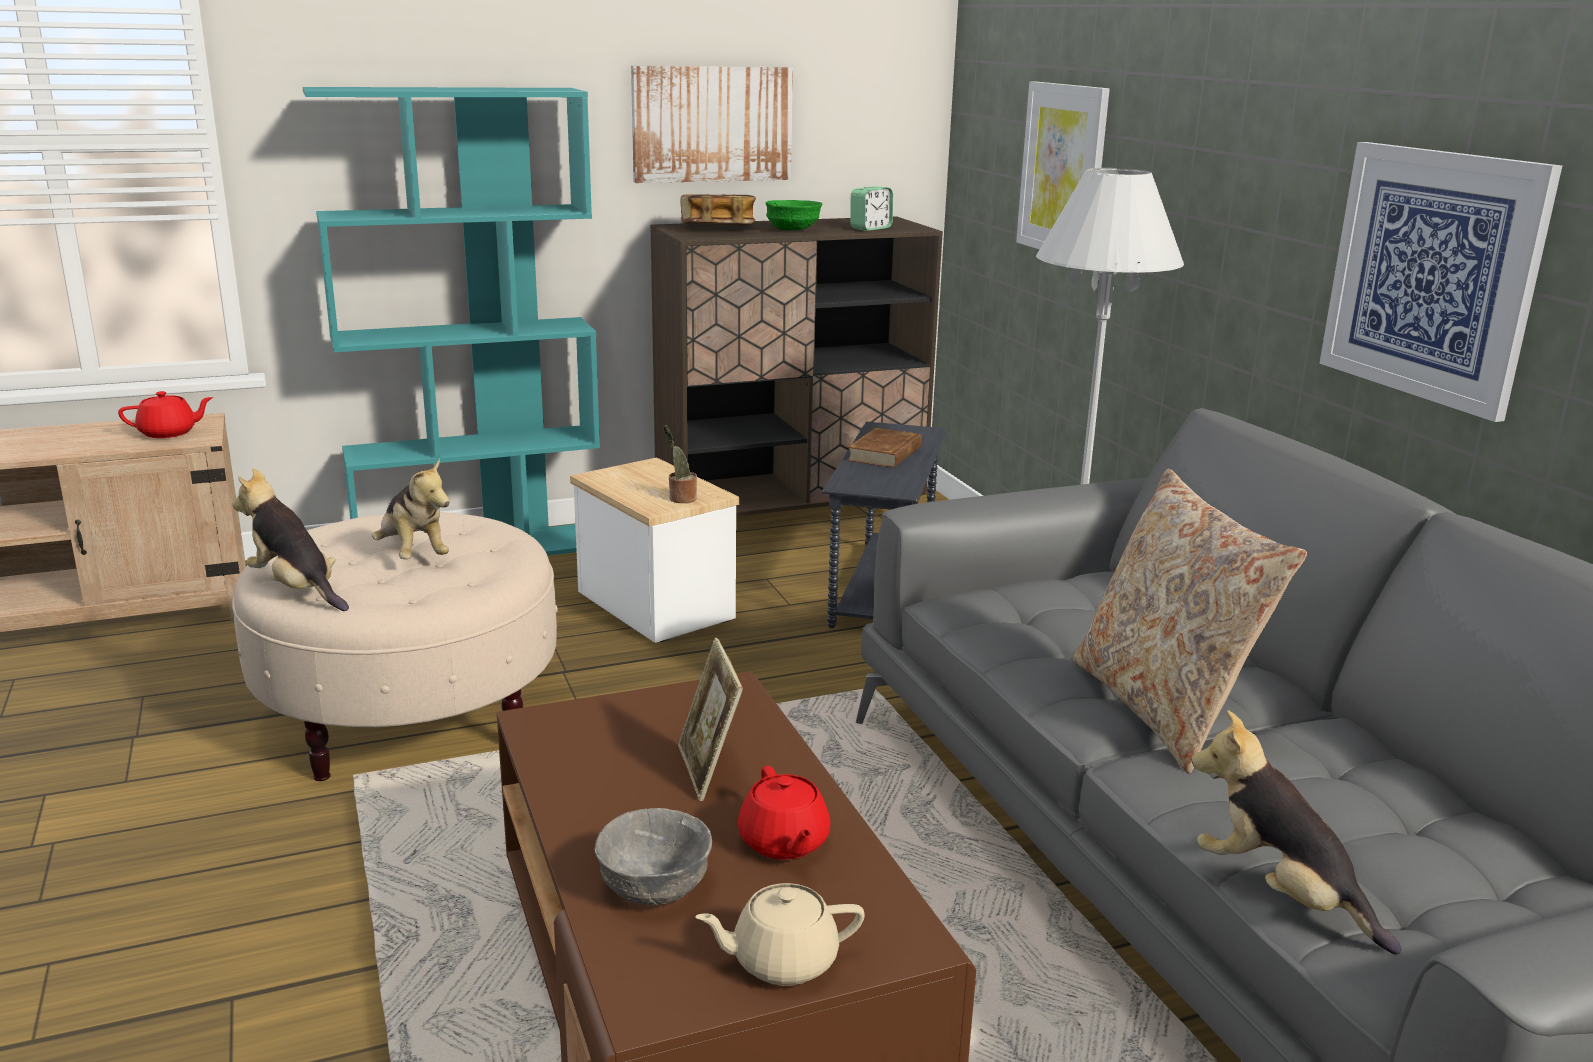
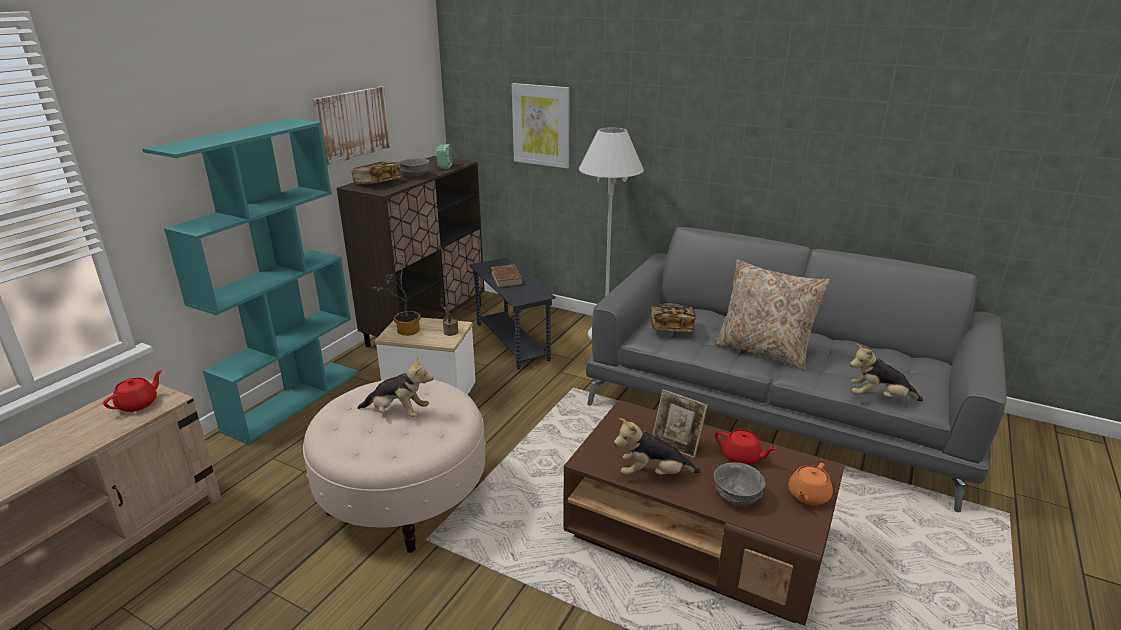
camera: 40 degrees left, 5 degrees up
plush toy [232,468,349,611] -> plush toy moved to [614,418,701,475]
beige teapot [695,883,865,986] -> orange teapot [789,463,833,505]
green bowl [766,200,823,230] -> grey bowl [399,158,429,177]
picture [1319,142,1562,422] -> none
none -> potted plant [373,255,421,336]
none -> book [651,305,696,332]

